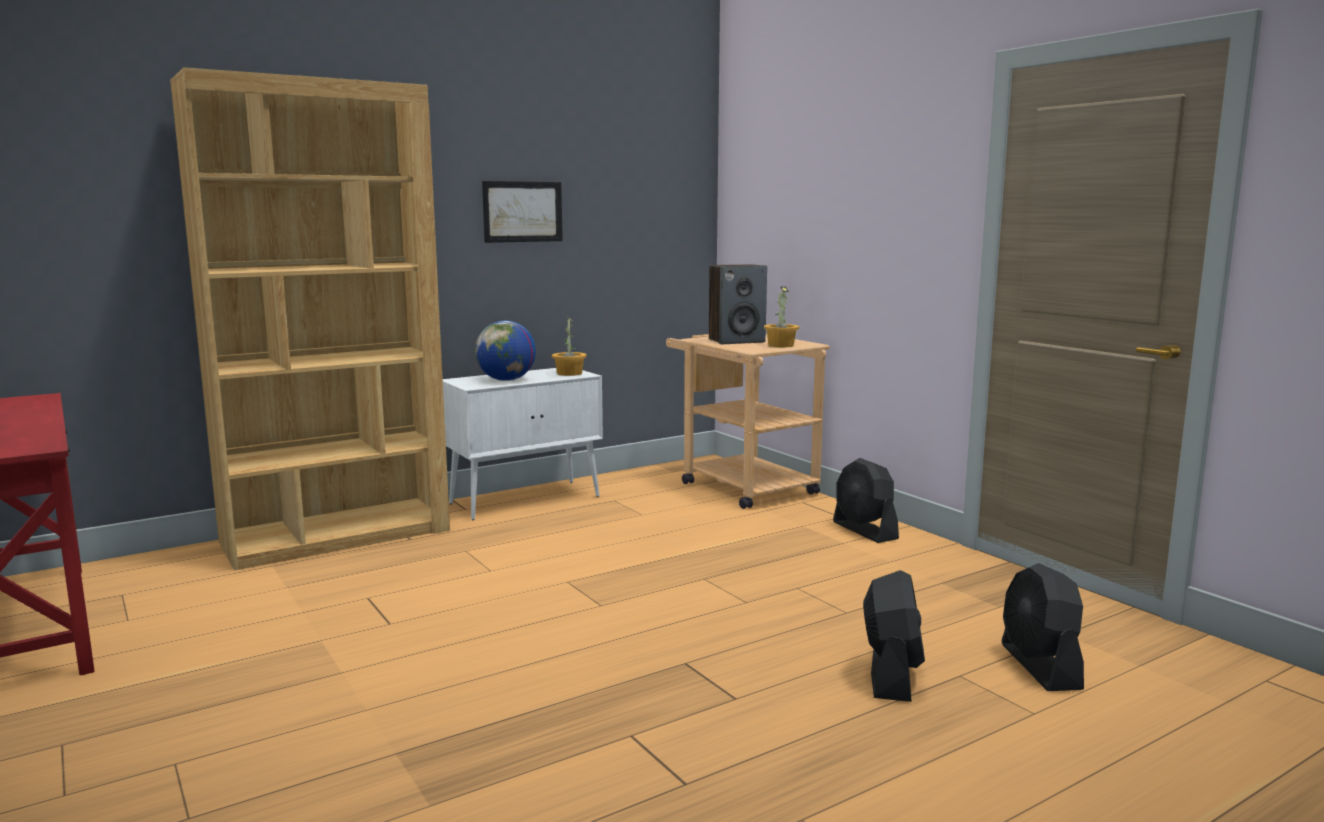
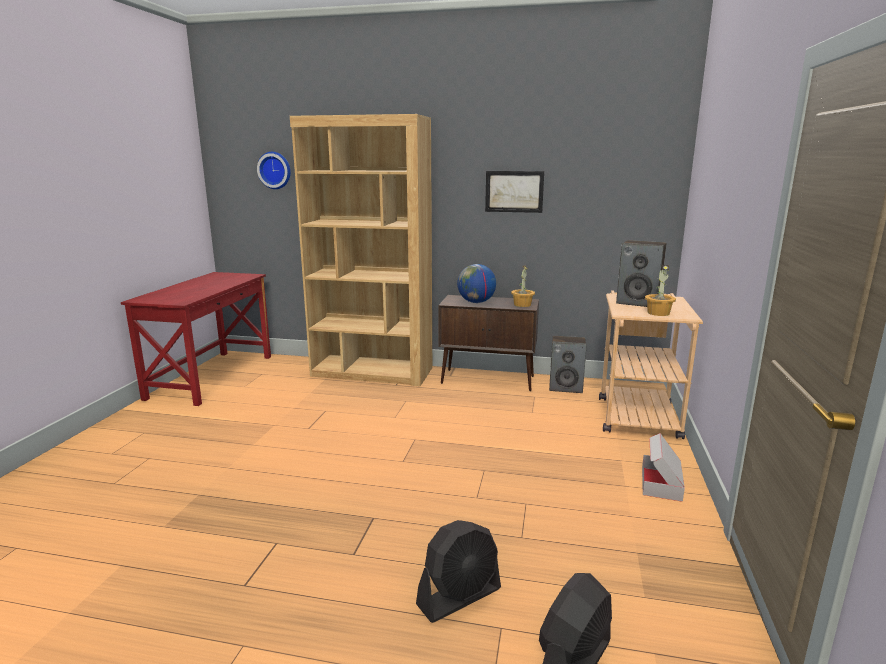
camera: 45 degrees right, 5 degrees up
white cabinet [443,368,603,520] -> brown cabinet [438,295,539,391]
black fan [833,458,899,543] -> cardboard box [642,433,685,502]
none -> wall clock [257,152,291,189]
none -> speaker [549,336,587,393]

